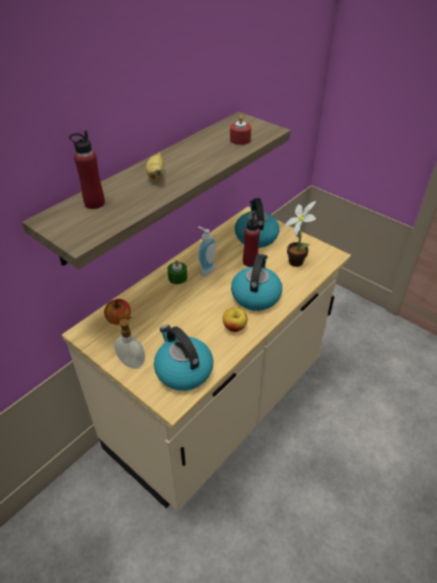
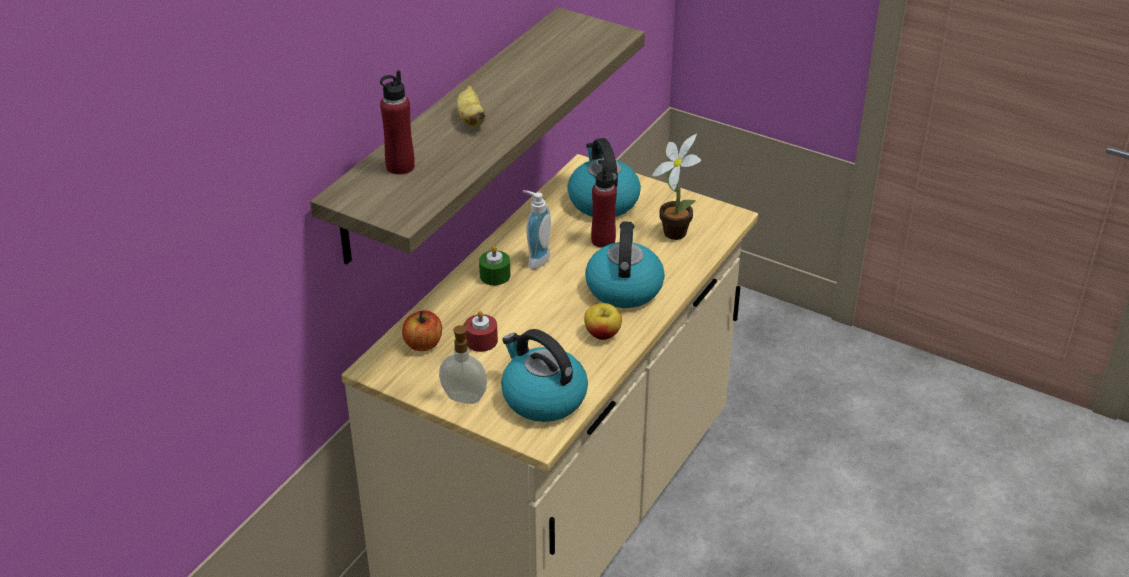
camera: 10 degrees left, 5 degrees down
red candle [230,116,251,145] -> red candle moved to [465,311,498,352]

